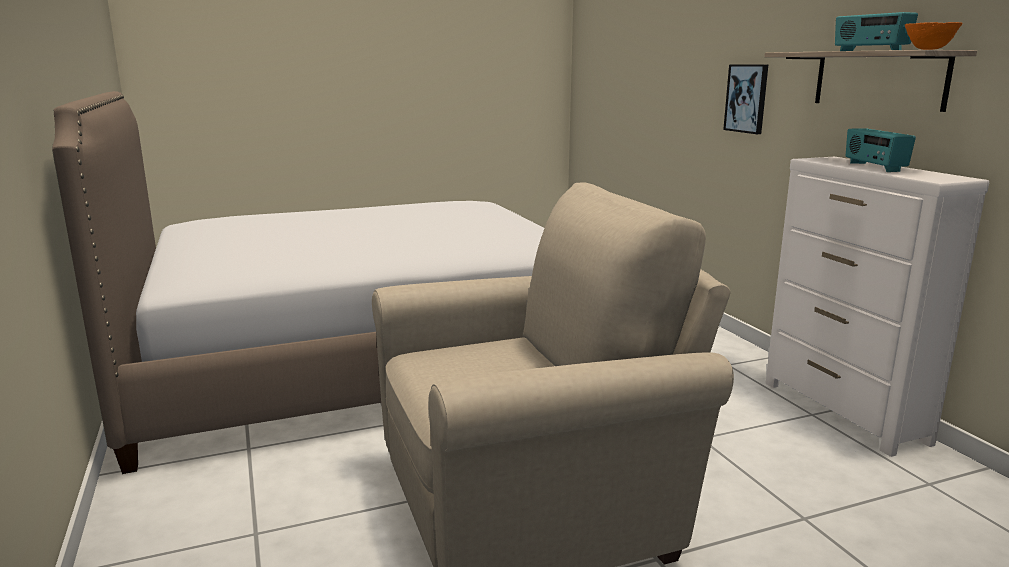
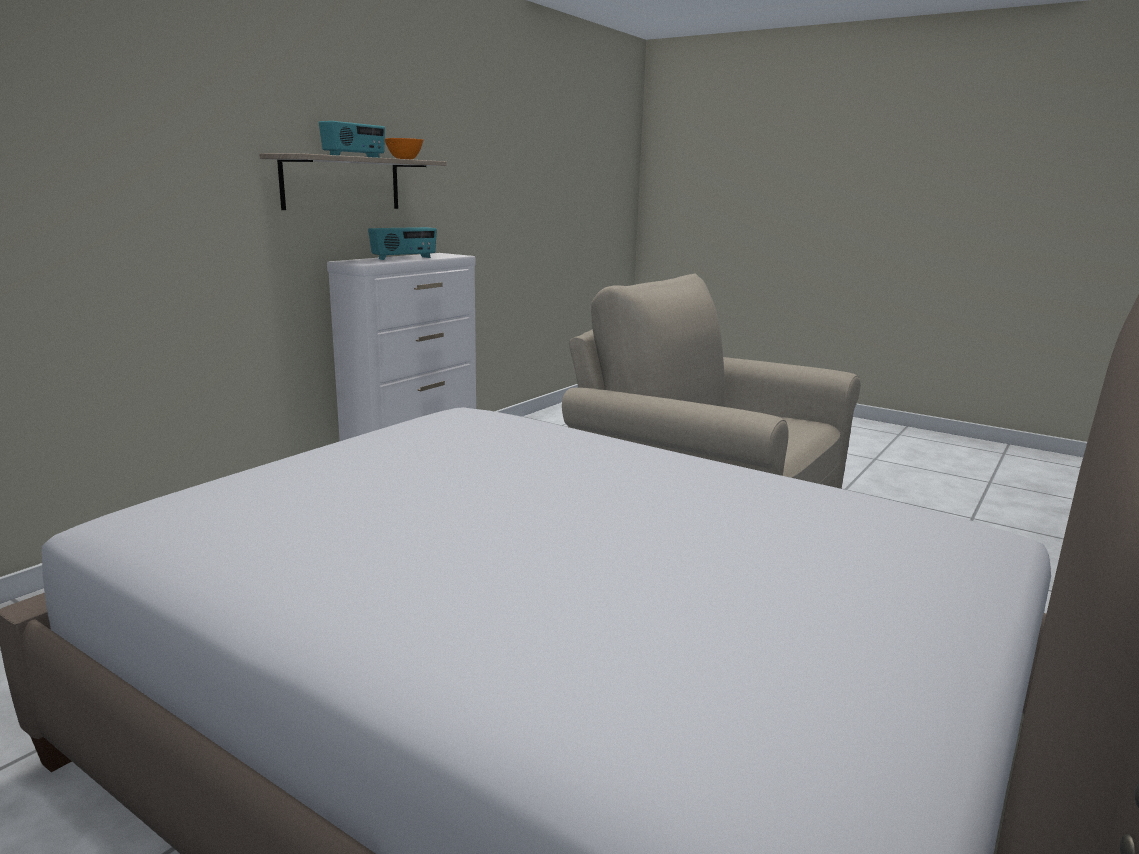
camera: 125 degrees left, 0 degrees up
picture [723,64,768,134] -> none

